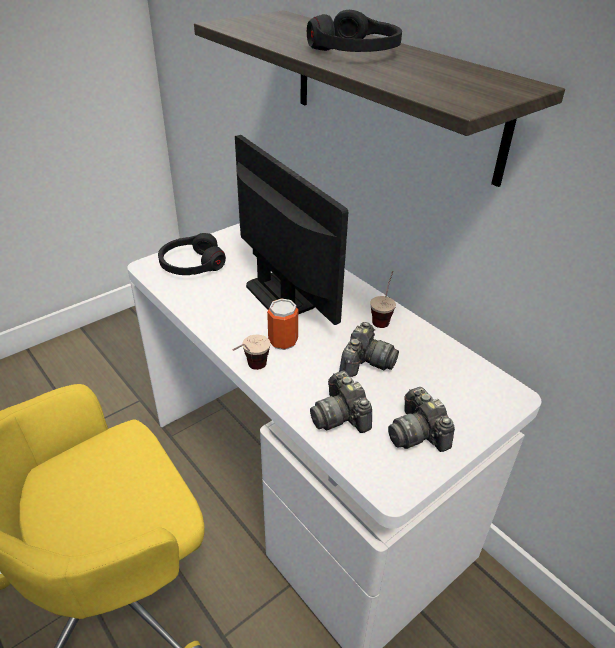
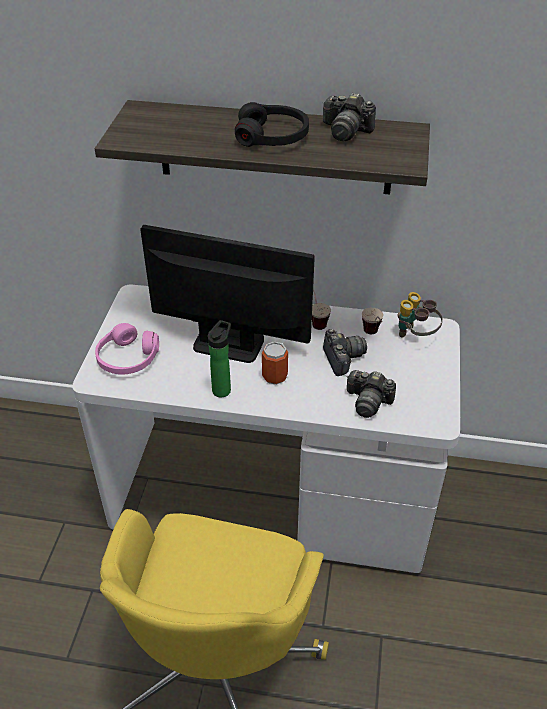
camera: 40 degrees left, 5 degrees up
black headphones [158,233,226,275] -> pink headphones [95,323,159,375]
cup [233,335,270,370] -> cup moved to [362,308,383,334]
camera [388,387,455,452] -> camera moved to [323,92,376,141]
none -> bottle [208,320,231,397]
none -> binoculars [397,292,443,337]

